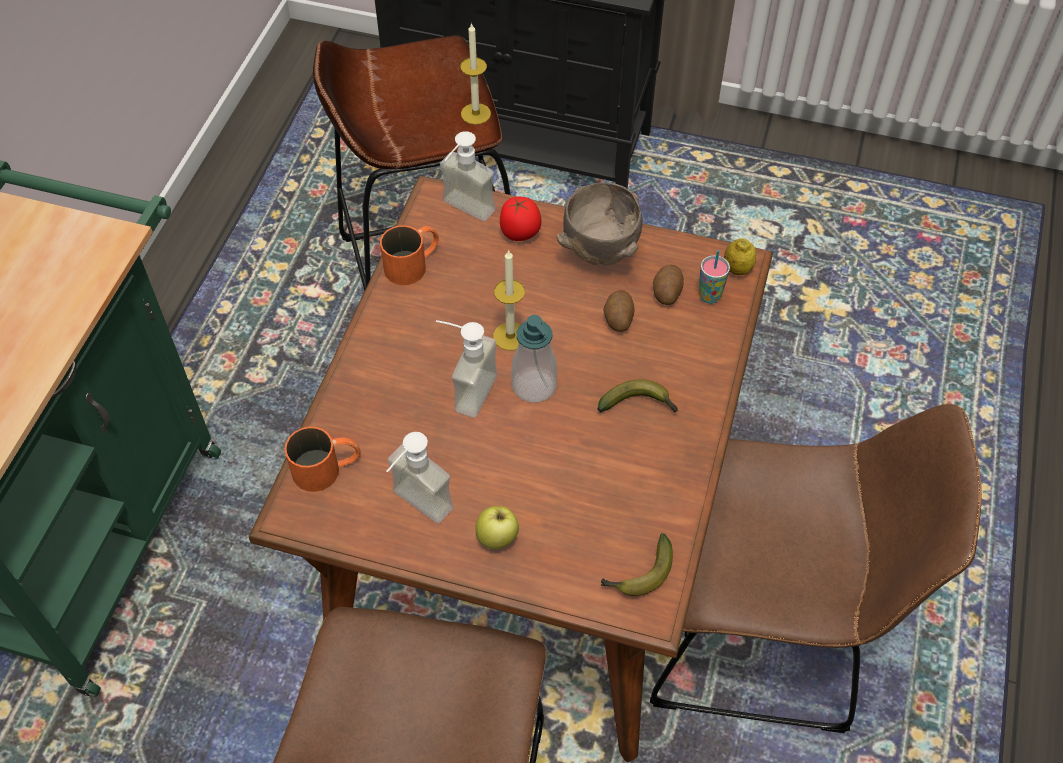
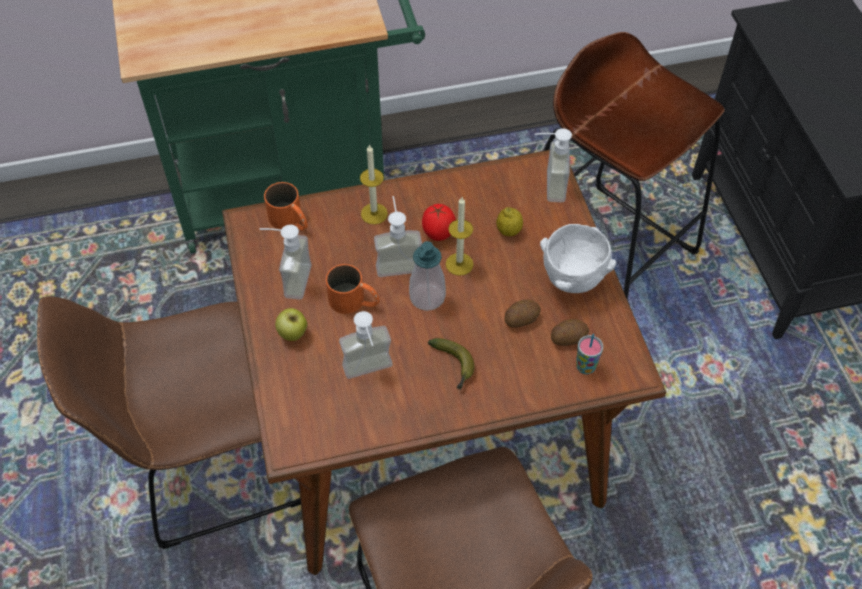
camera: 60 degrees right, 0 degrees up
orange mug [380,225,439,285] -> orange mug moved to [326,264,380,314]
candle [460,22,491,125] -> candle moved to [360,144,388,225]
tomato [500,197,542,241] -> tomato moved to [422,204,456,241]
brown bowl [557,182,643,266] -> white bowl [540,224,616,293]
banana [601,533,673,596] -> none
lemon [724,238,757,275] -> lemon moved to [496,207,523,237]
none -> soap dispenser [339,311,393,379]

